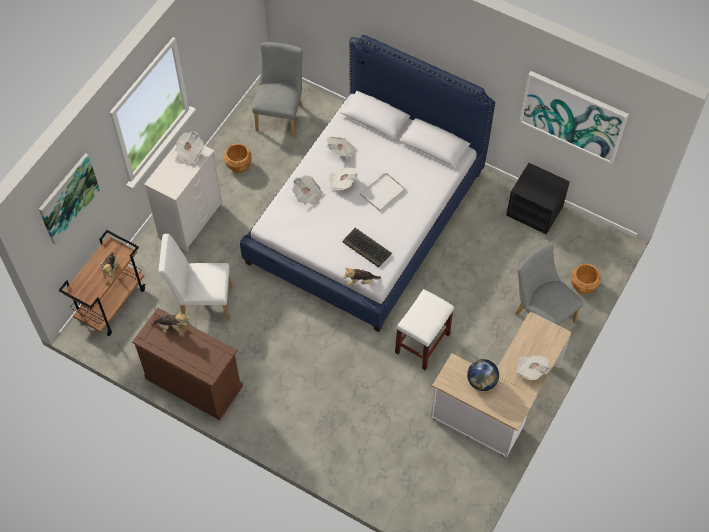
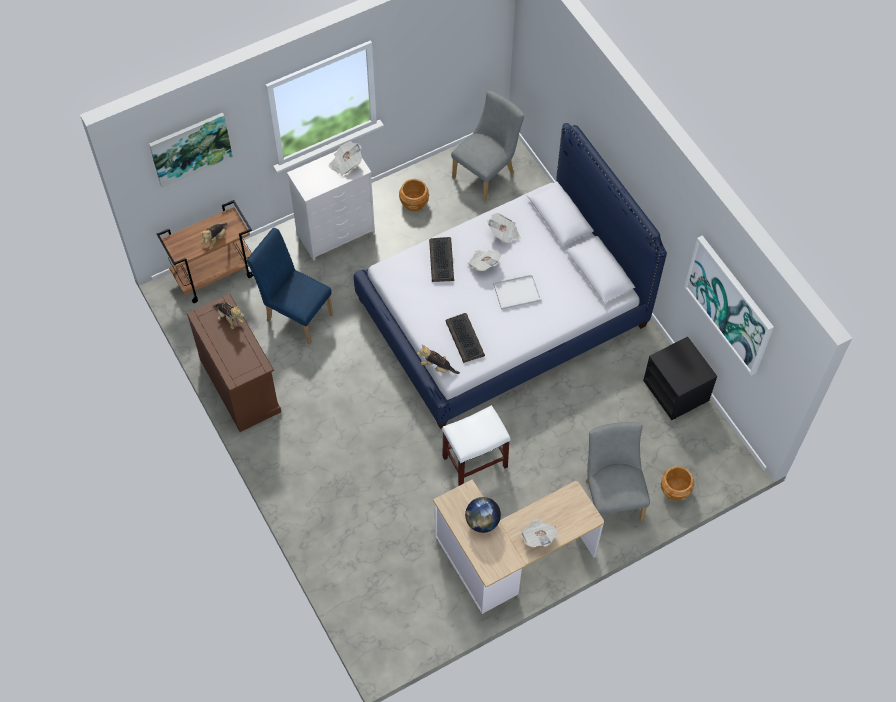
camera: 30 degrees right, 0 degrees up
white chair [159,234,232,320] -> blue chair [247,228,333,345]
newspaper [292,175,323,207] -> keyboard [429,237,454,282]

